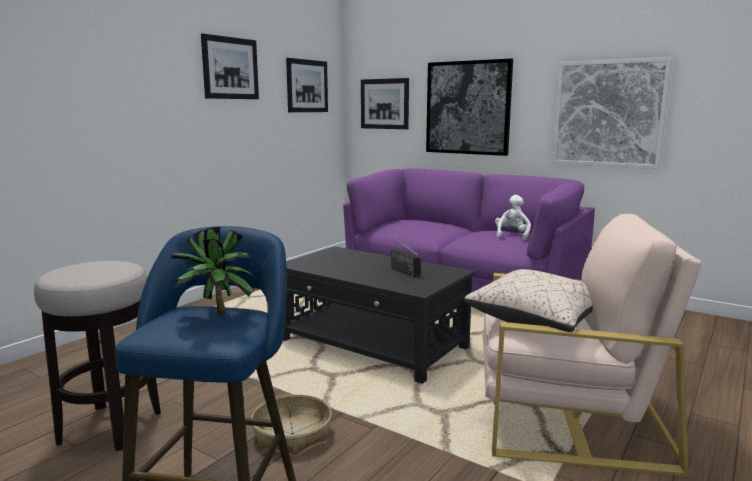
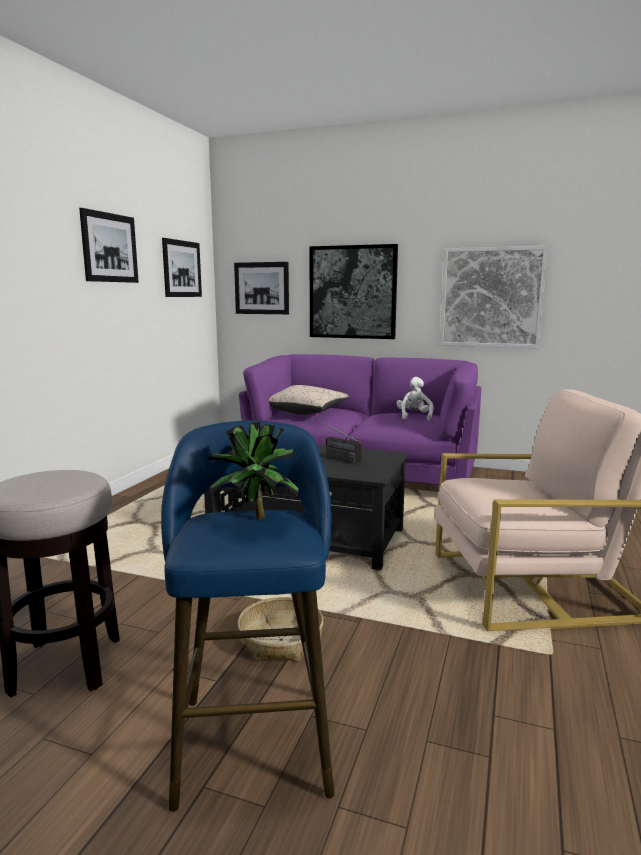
camera: 15 degrees left, 0 degrees up
beige pillow [464,269,593,332] -> beige pillow moved to [269,385,349,415]

